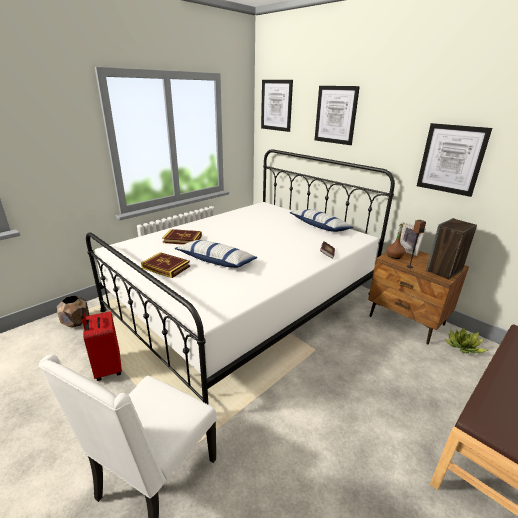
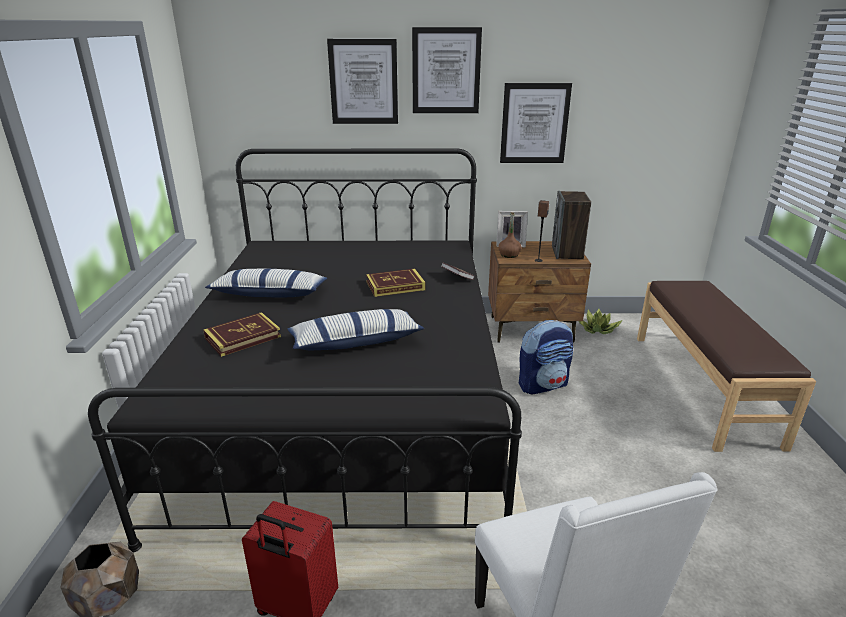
camera: 45 degrees left, 0 degrees up
white bed [86,149,395,405] -> black bed [88,149,522,553]
book [141,252,190,278] -> book moved to [366,269,425,297]
picture [261,80,293,132] -> picture moved to [412,27,482,113]
pillow [290,209,353,232] -> pillow moved to [205,268,327,298]
none -> backpack [519,320,573,394]

